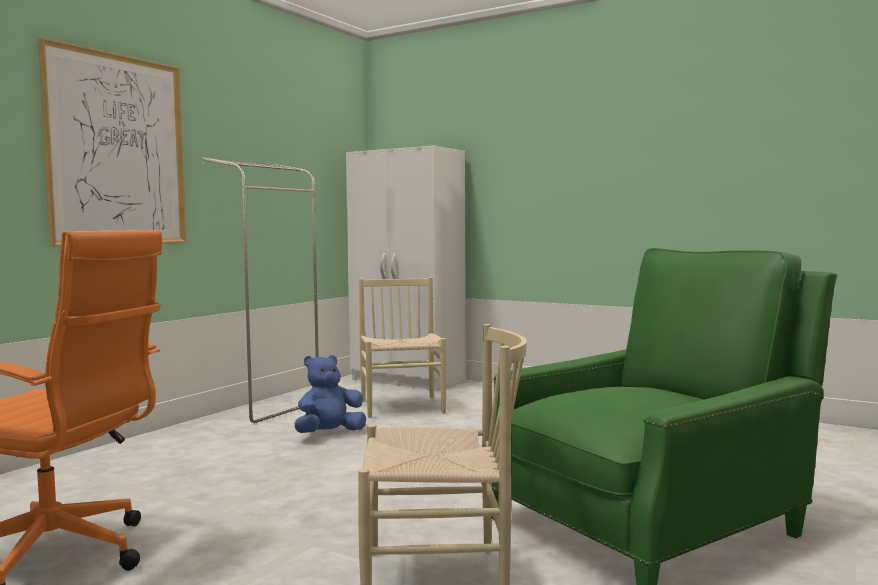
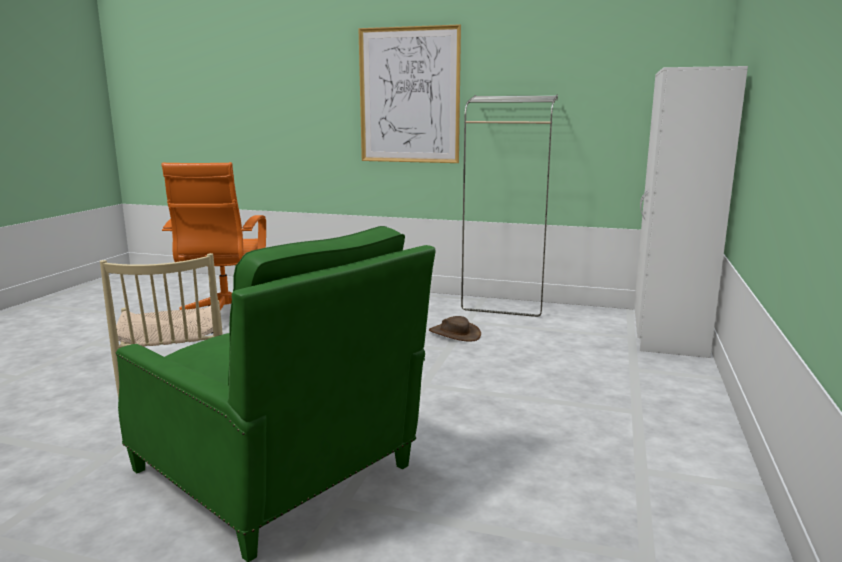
camera: 75 degrees right, 10 degrees up
blue plush toy [294,355,366,433] -> brown hat [429,316,481,341]
beige chair [359,277,446,418] -> none

